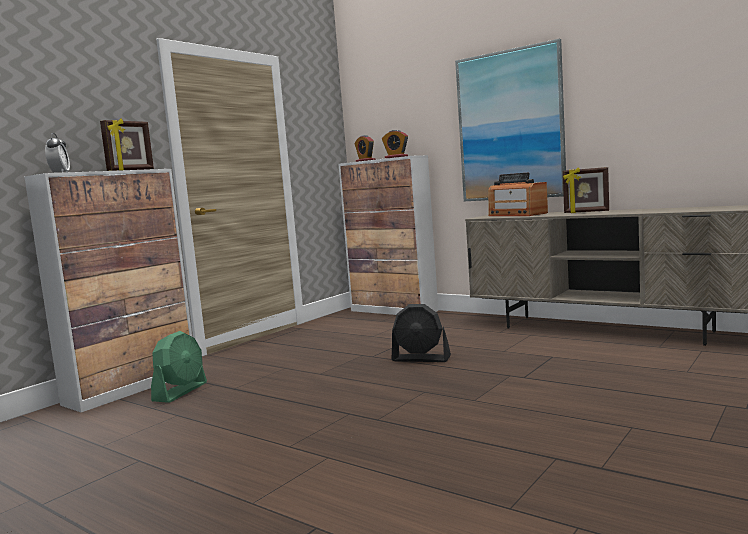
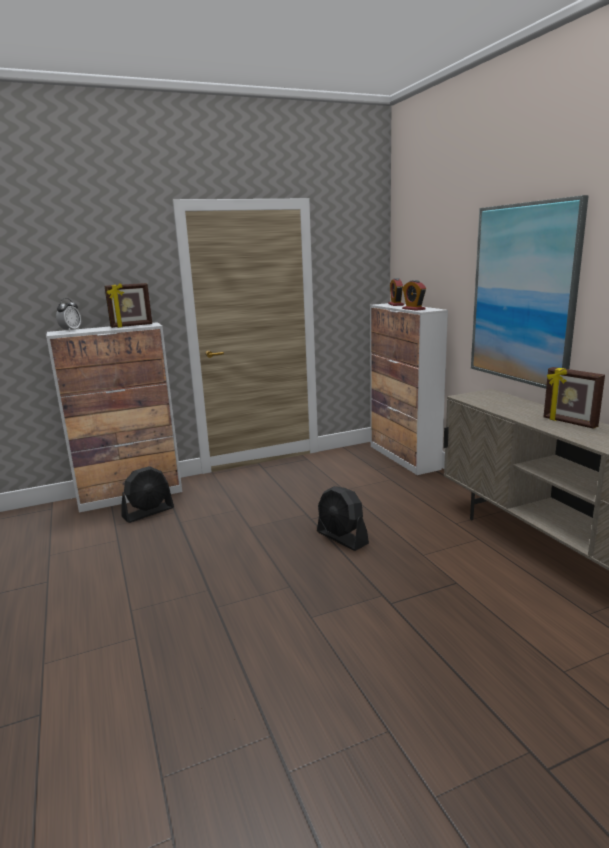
camera: 30 degrees right, 10 degrees up
green fan [151,331,207,403] -> black fan [121,466,174,523]
radio [488,173,548,216] -> none

